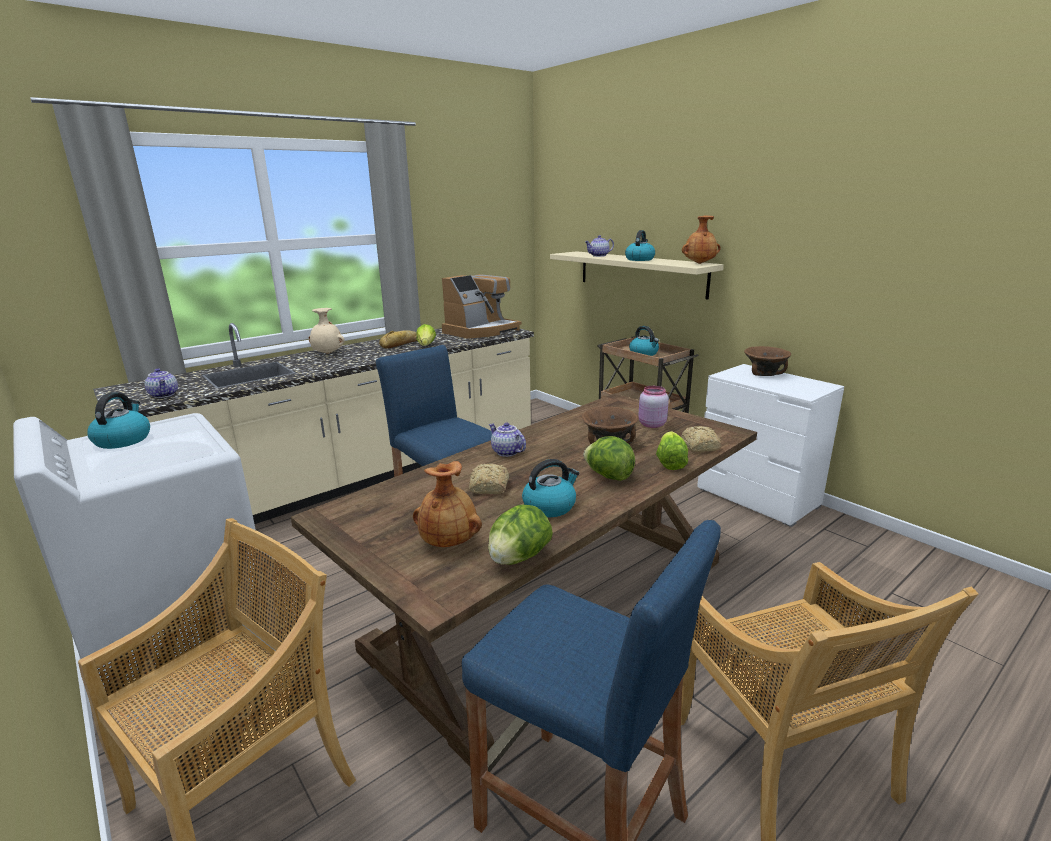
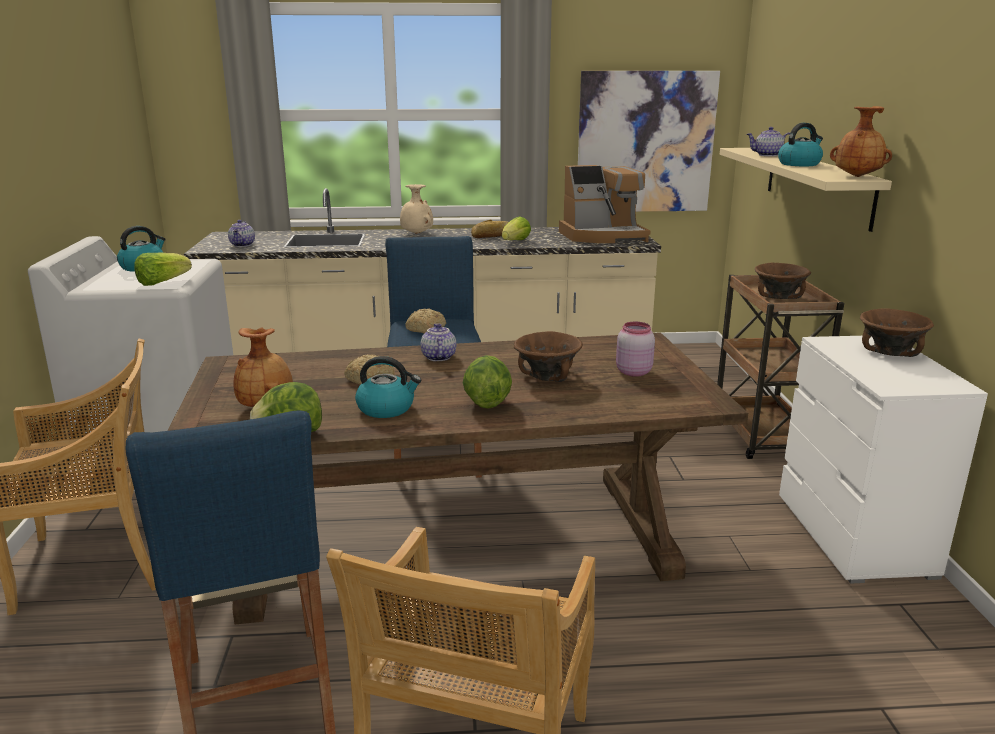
camera: 35 degrees right, 0 degrees up
kettle [629,326,659,356] -> brown bowl [755,263,811,299]
lettuce [656,431,688,470] -> lettuce moved to [134,252,192,286]
bread [681,426,722,452] -> bread moved to [405,308,446,333]
none -> picture [578,71,720,212]

